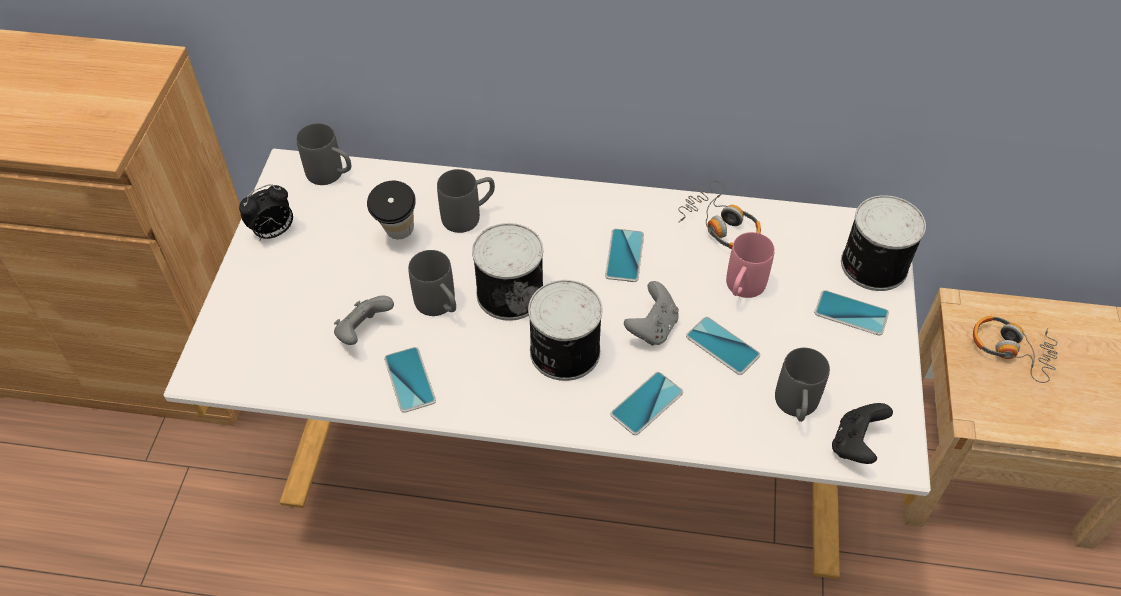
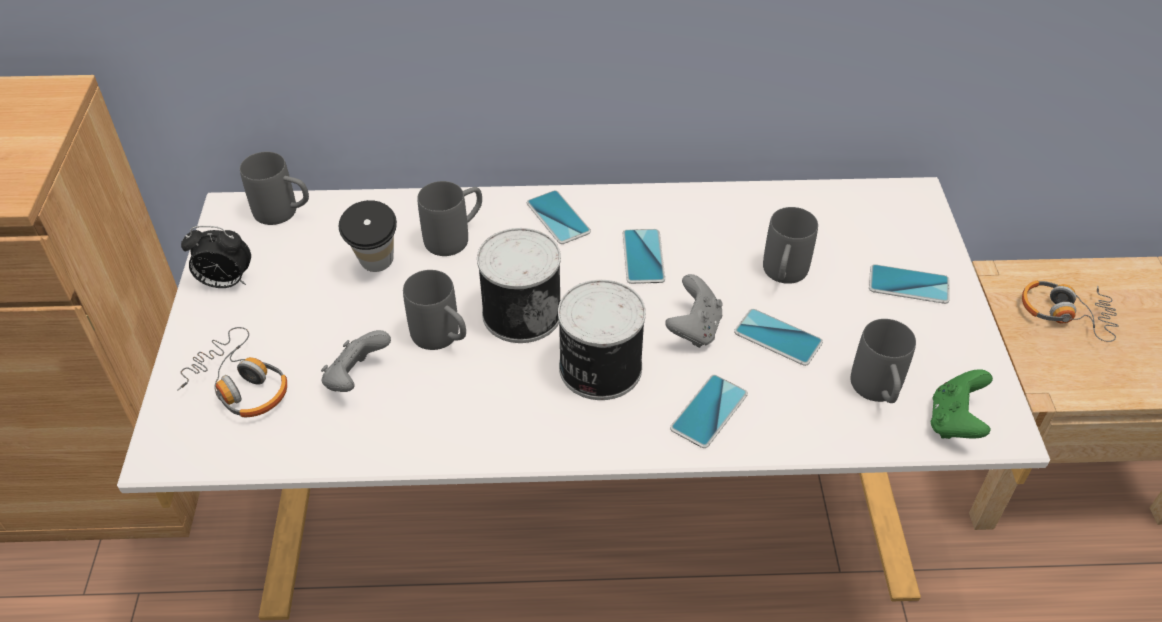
camera: 10 degrees left, 5 degrees down
alarm clock [239,184,293,240] -> alarm clock turned 45 degrees clockwise [181,226,251,288]
phone [384,347,436,413] -> phone moved to [527,190,591,244]
headphones [678,181,761,249] -> headphones moved to [177,327,287,417]
pink mug [726,232,775,298] -> grey mug [763,207,818,284]
black game controller [832,403,893,464] -> green game controller [931,369,993,439]
can [841,195,926,291] -> none

